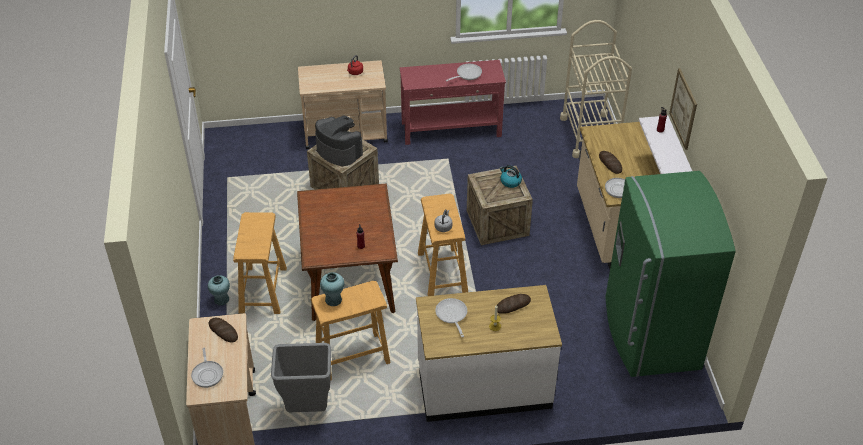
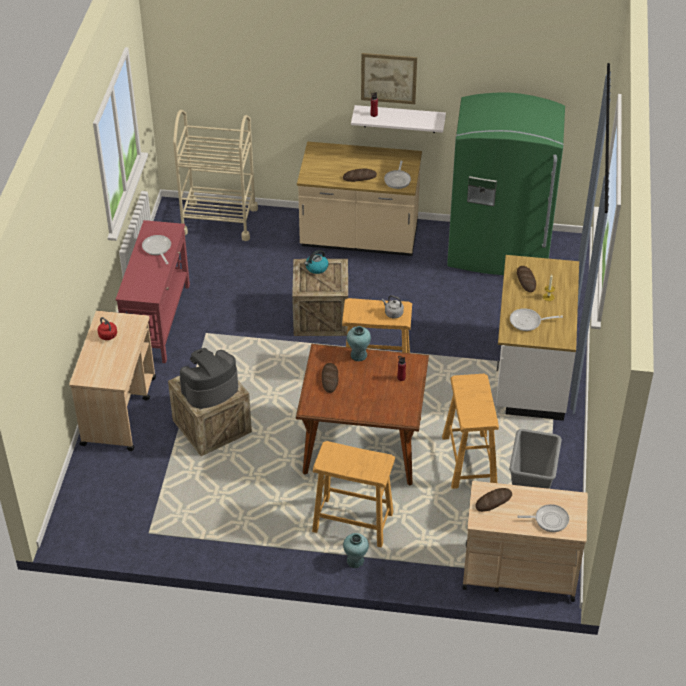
camera: 75 degrees left, 0 degrees up
turquoise vase [320,272,344,306] -> turquoise vase moved to [347,326,371,362]
none -> bread [322,363,338,393]

